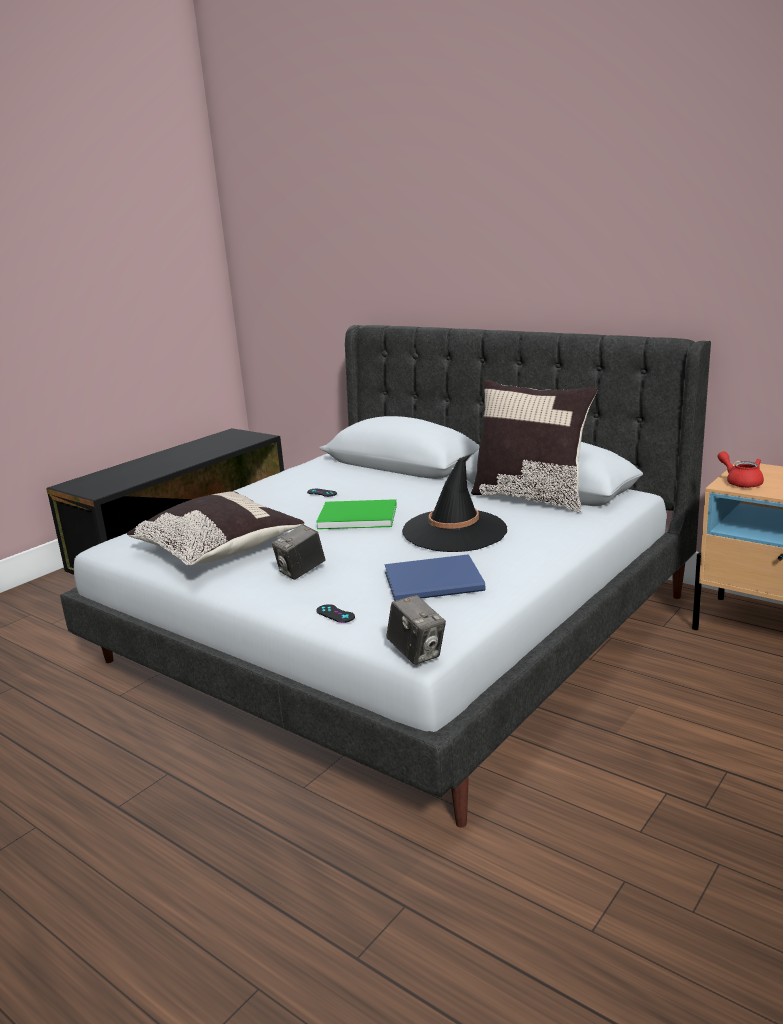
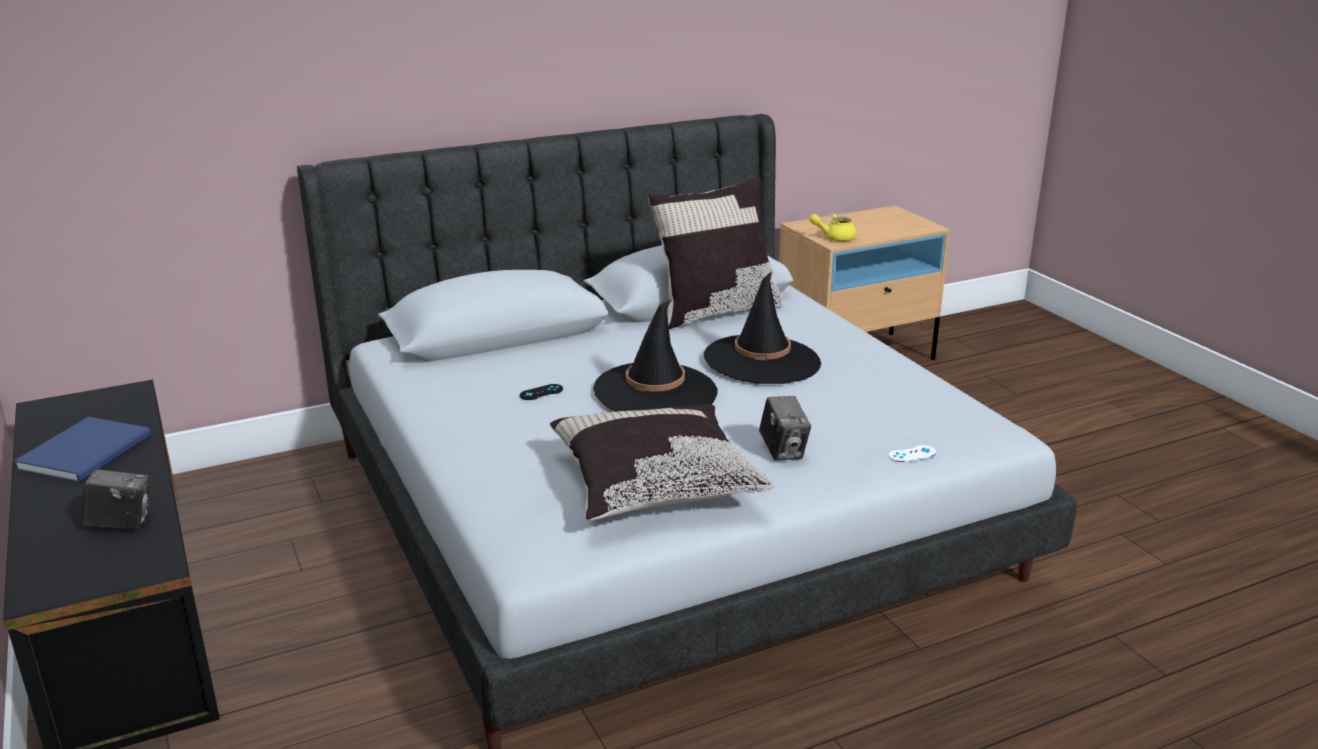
camera: 65 degrees left, 5 degrees up
green book [316,499,397,529] -> black hat [593,299,718,412]
black game controller [316,604,355,623] -> white game controller [888,445,936,462]
blue book [384,554,485,601] -> blue book moved to [14,417,151,482]
camera [386,595,446,665] -> camera moved to [82,469,149,530]
red teapot [717,451,764,488] -> yellow teapot [809,213,856,241]

